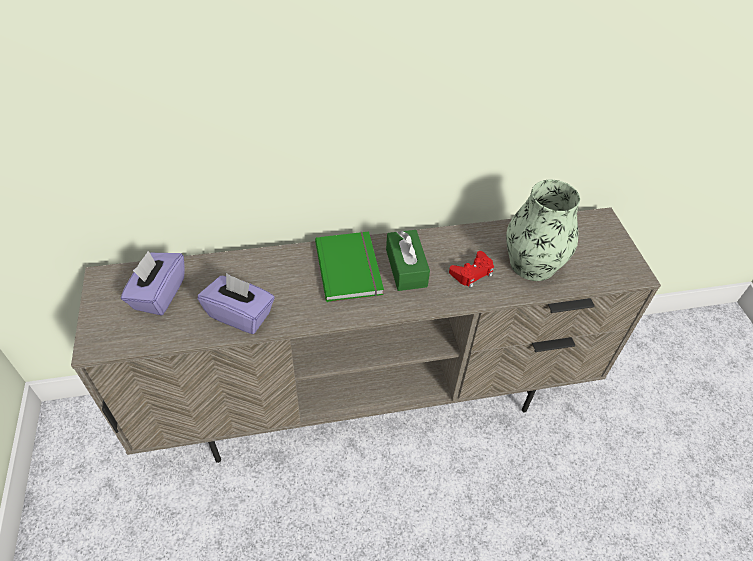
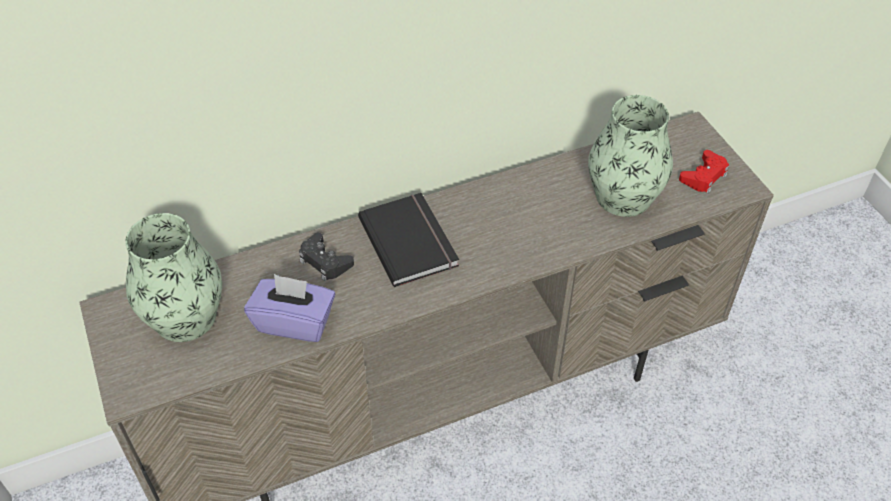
camera: 10 degrees left, 0 degrees up
purple tissue box [121,251,185,316] -> vase [125,213,222,342]
green book [315,232,384,302] -> black book [358,193,459,287]
green tissue box [386,230,430,291] -> none
red game controller [449,251,494,288] -> red game controller moved to [679,150,729,193]
none -> black game controller [299,232,354,281]

